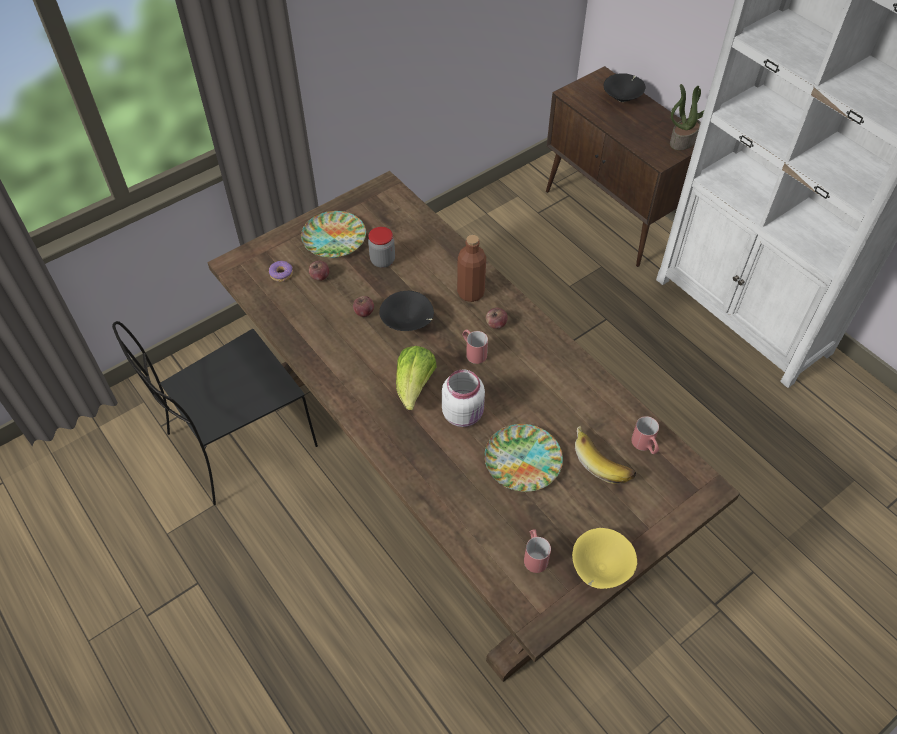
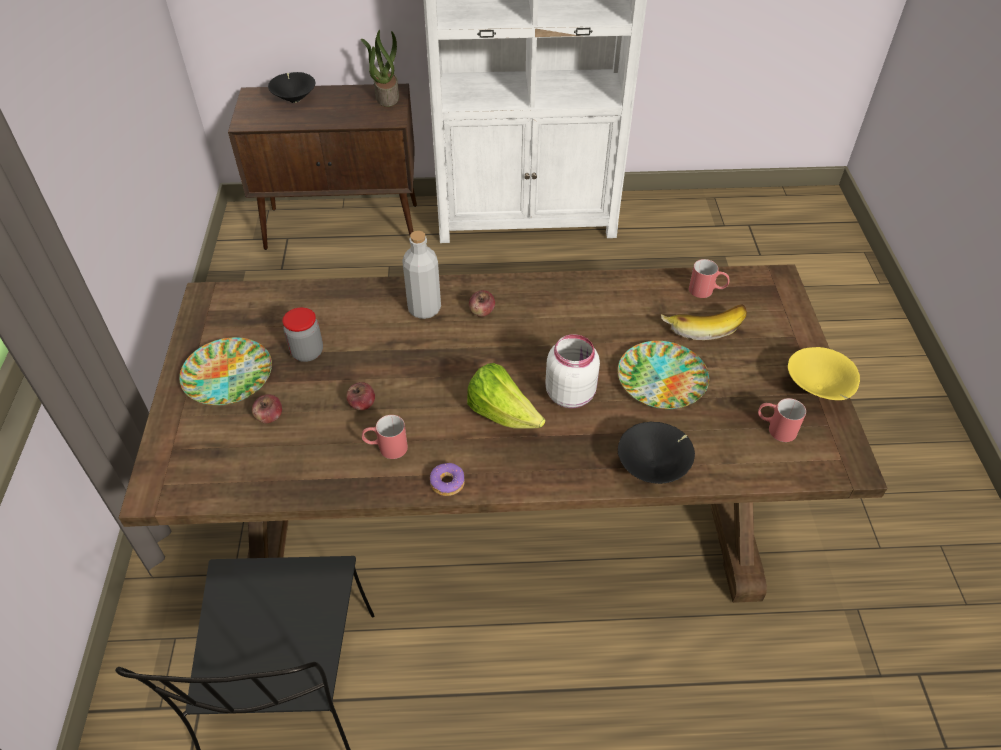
camera: 55 degrees left, 5 degrees down
donut [269,261,293,282] -> donut moved to [430,463,465,496]
black bowl [379,291,434,331] -> black bowl moved to [618,422,695,484]
brown bottle [457,235,486,302] -> grey bottle [402,231,441,319]
red mug [462,329,488,364] -> red mug moved to [362,415,408,459]

